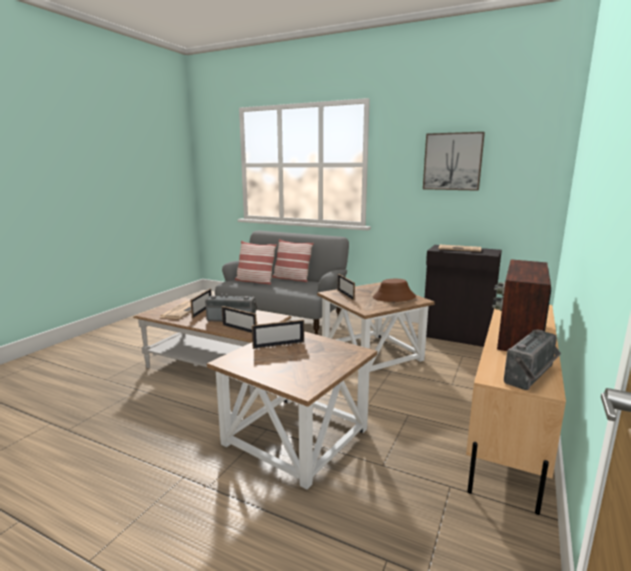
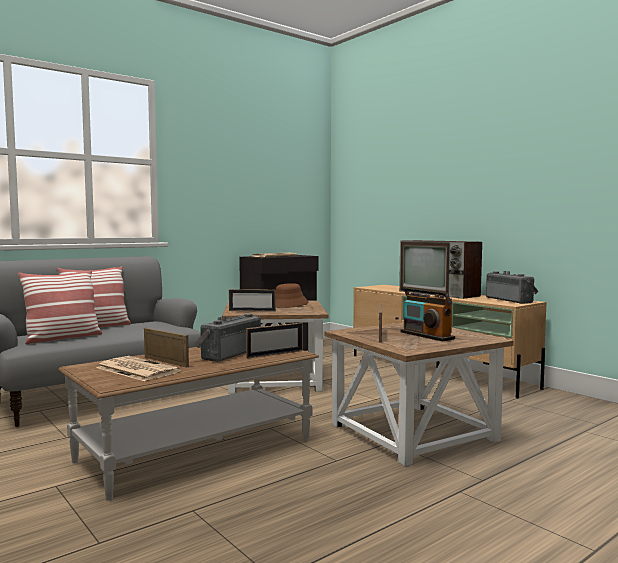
camera: 65 degrees left, 10 degrees down
picture [423,132,485,191] -> none
none -> radio [401,287,455,341]

